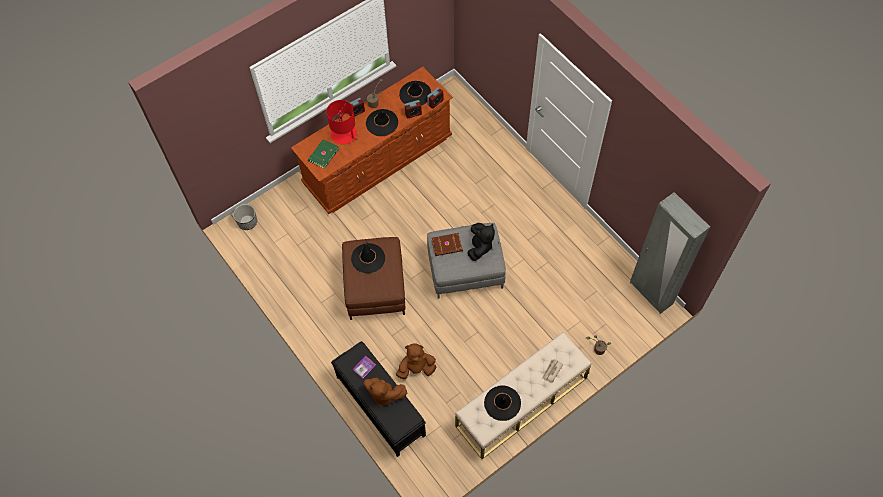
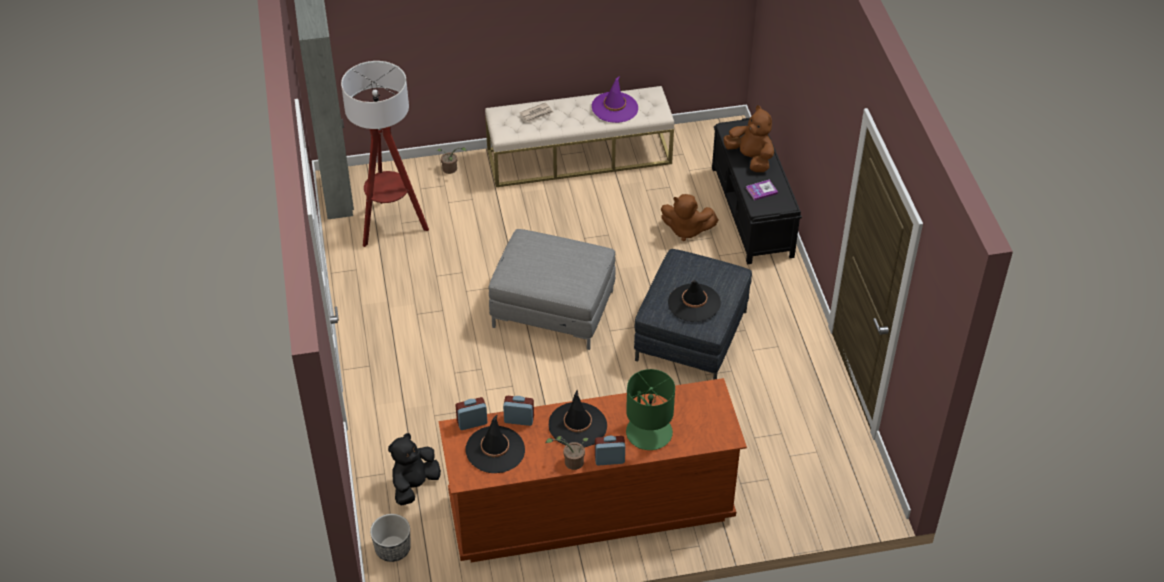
camera: 155 degrees left, 15 degrees down
planter [233,204,257,230] -> planter moved to [370,514,411,562]
green book [308,139,339,169] -> none
red table lamp [326,100,358,144] -> green table lamp [626,369,675,450]
brown ottoman [342,237,405,320] -> grey ottoman [634,249,752,380]
brown book [431,233,463,256] -> none
black plush toy [467,223,495,261] -> black plush toy moved to [388,433,441,506]
black hat [484,385,521,421] -> purple hat [592,76,638,123]
none -> floor lamp [341,61,429,247]

